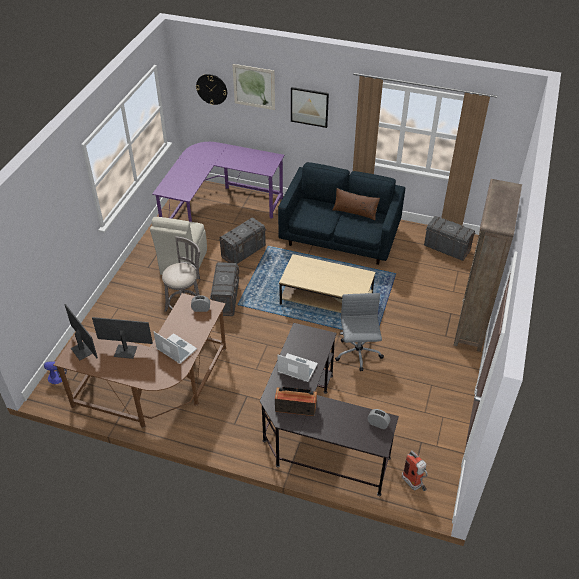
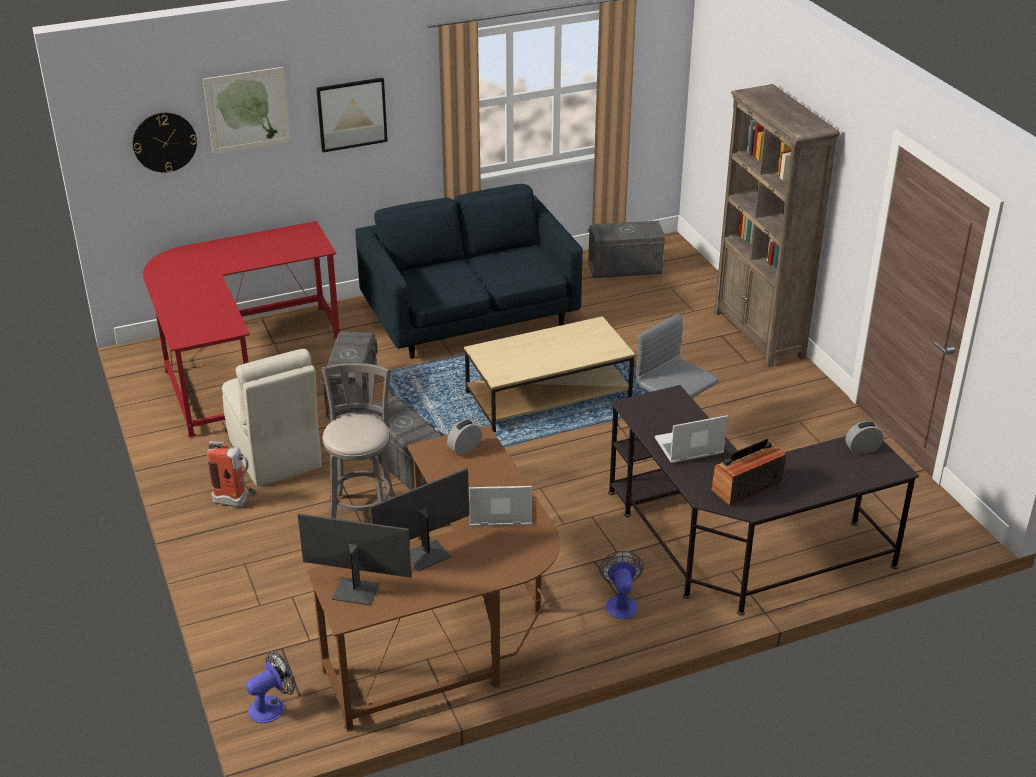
camera: 40 degrees left, 10 degrees down
purple desk [152,142,285,222] -> red desk [143,221,340,438]
brown pillow [333,188,380,220] -> none
fire extinguisher [402,450,428,491] -> fire extinguisher moved to [207,441,257,507]
none -> fan [599,551,643,619]

